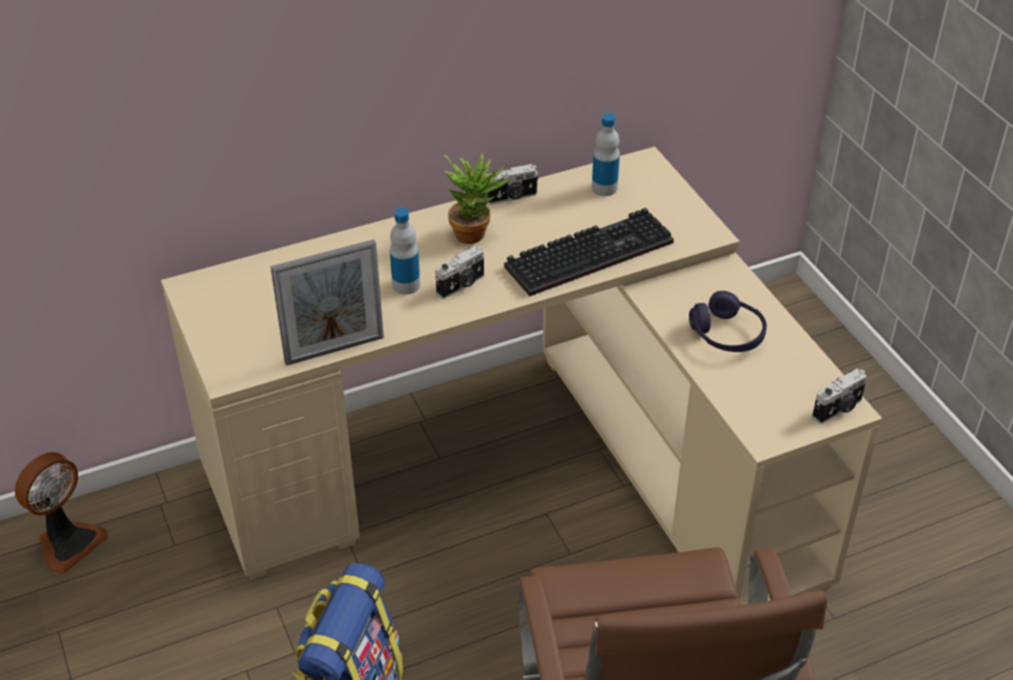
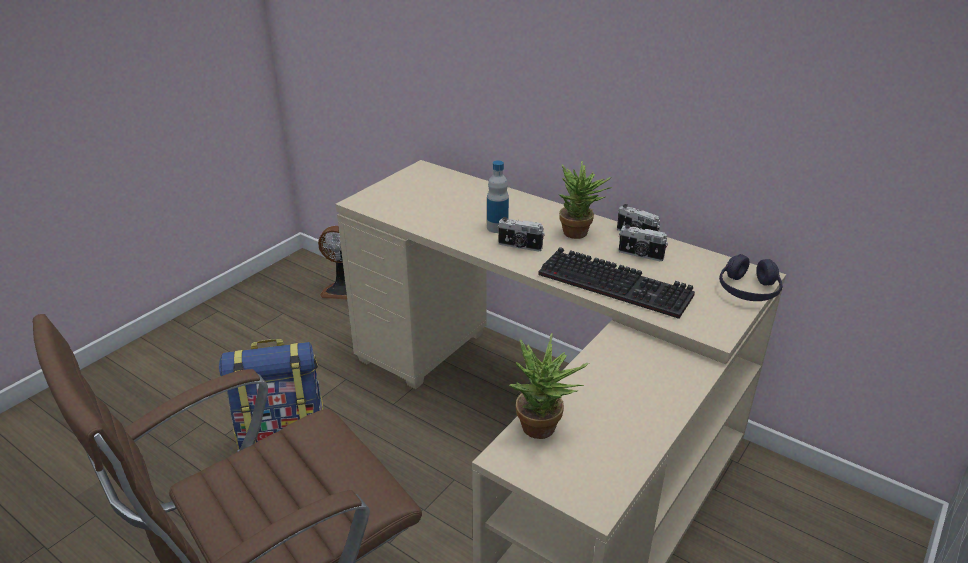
camera: 60 degrees right, 10 degrees down
picture frame [270,239,384,366] -> none
bottle [592,113,620,196] -> none
purple headphones [689,291,767,352] -> purple headphones moved to [719,254,783,301]
camera [812,368,867,424] -> camera moved to [618,225,668,261]
none -> potted plant [509,333,589,439]

